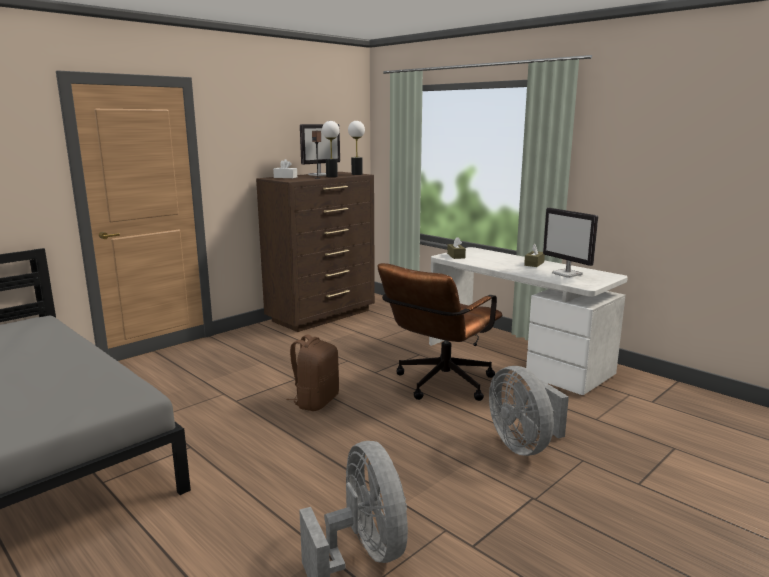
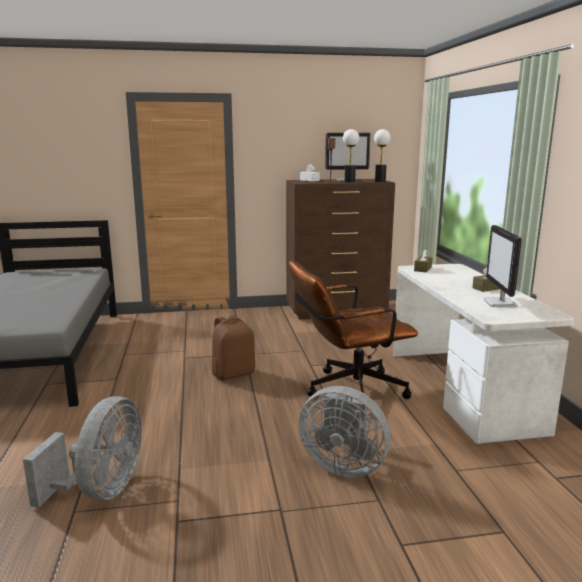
camera: 35 degrees right, 0 degrees up
grey fan [489,366,569,456] -> grey fan turned 75 degrees counterclockwise [299,386,391,478]

